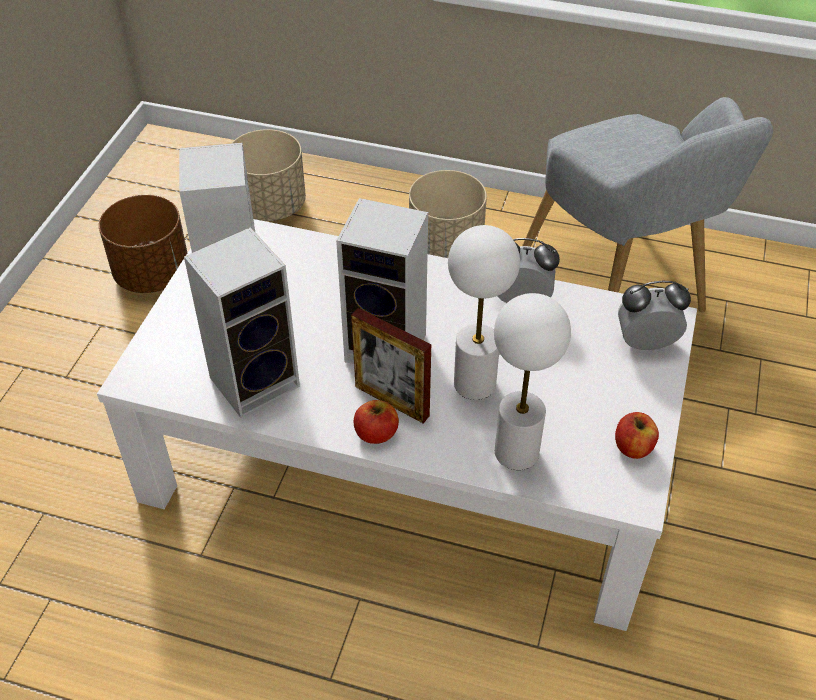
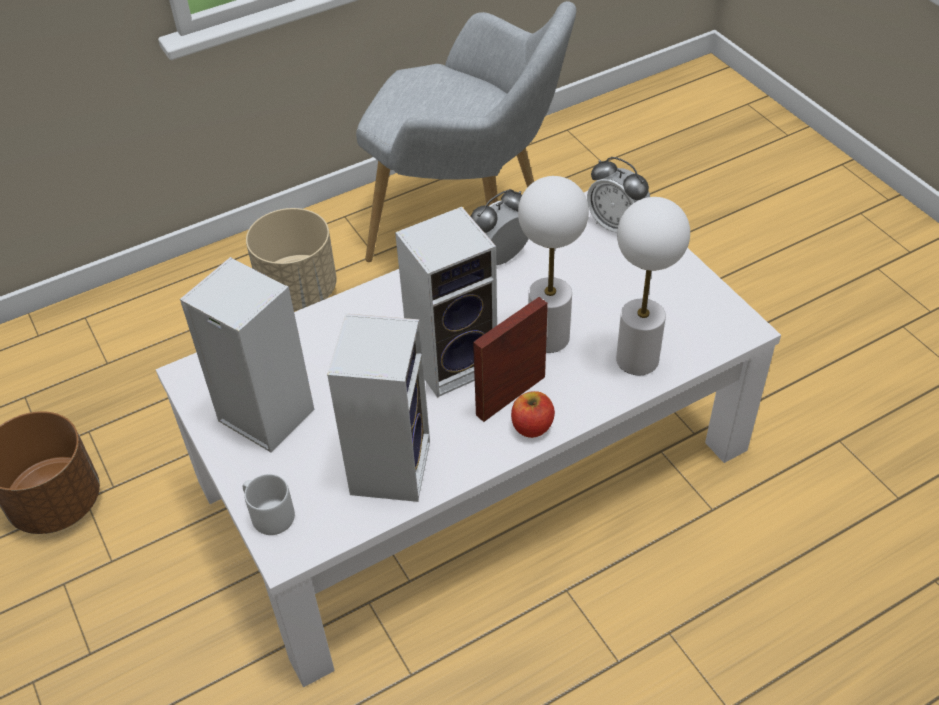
camera: 45 degrees left, 0 degrees up
beige planter [232,129,306,221] -> none
picture frame [351,308,431,423] -> picture frame turned 150 degrees clockwise [473,297,548,422]
apple [615,412,659,459] -> none
alarm clock [618,281,691,351] -> alarm clock turned 90 degrees counterclockwise [587,157,650,233]
none -> grey mug [243,474,295,535]

